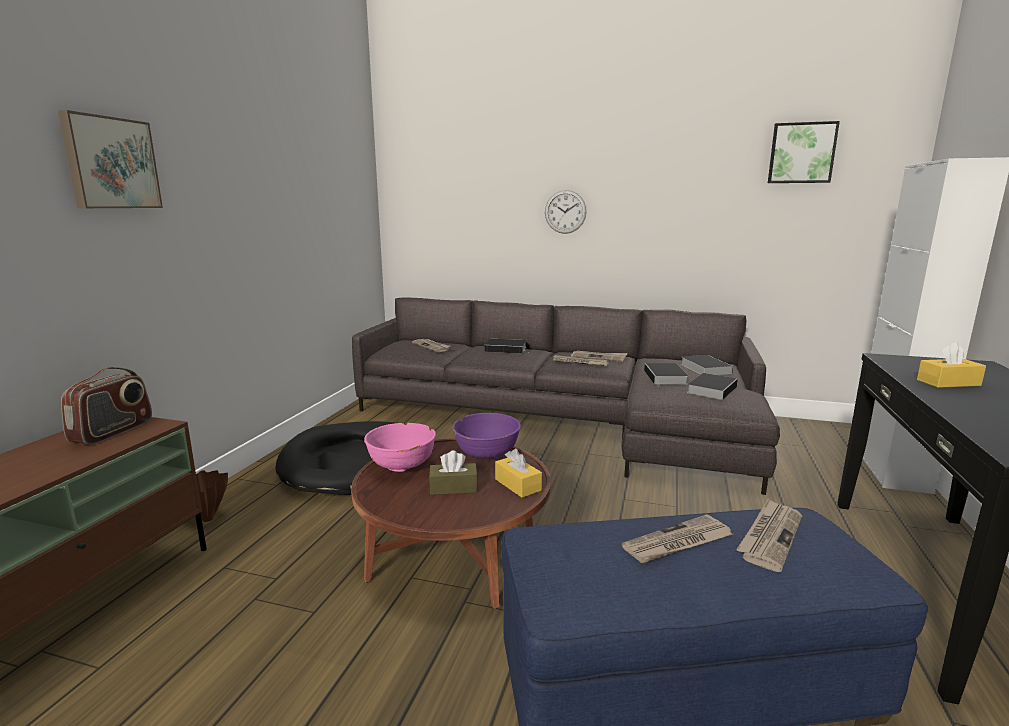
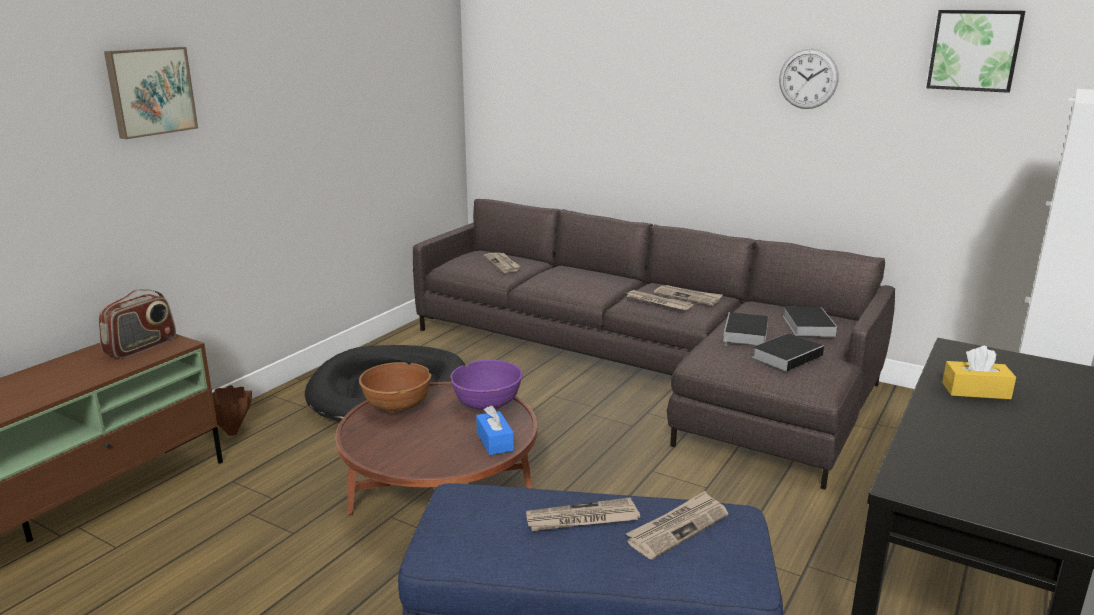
camera: 15 degrees right, 5 degrees up
pink bowl [364,423,436,472] -> brown bowl [359,362,431,413]
brown tissue box [429,450,478,495] -> none
book [484,339,527,354] -> none
yellow tissue box [495,449,542,498] -> blue tissue box [476,405,514,455]
wall clock [545,190,587,234] -> wall clock moved to [779,49,839,109]

